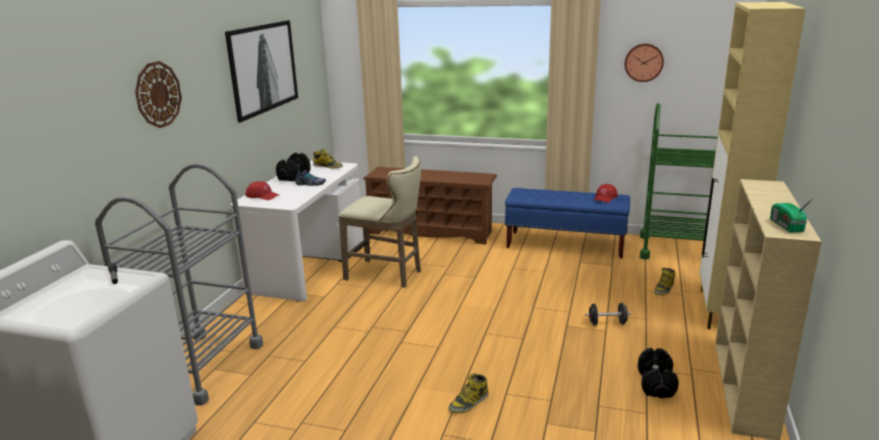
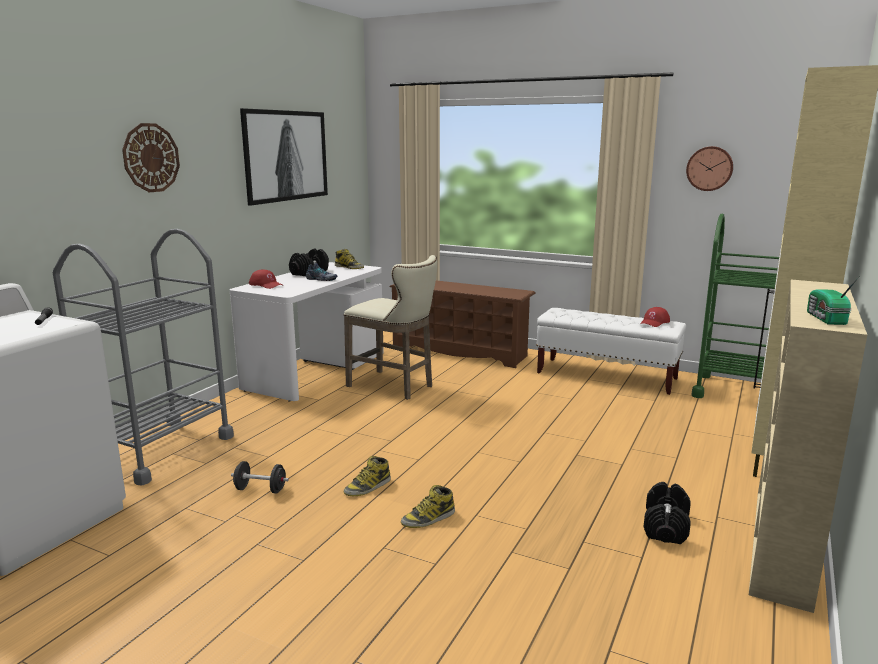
camera: 10 degrees right, 5 degrees down
blue bench [505,188,630,258] -> white bench [536,308,686,395]
black dumbbell [585,303,631,325] -> black dumbbell moved to [231,461,289,494]
boot [654,268,675,295] -> boot moved to [344,456,391,496]

